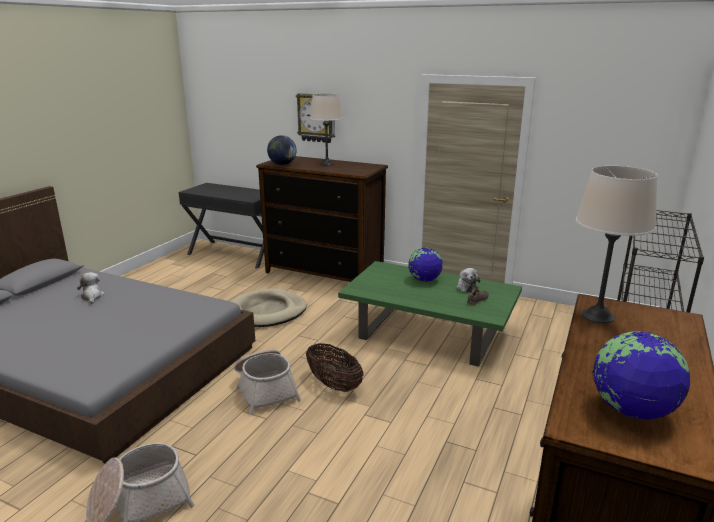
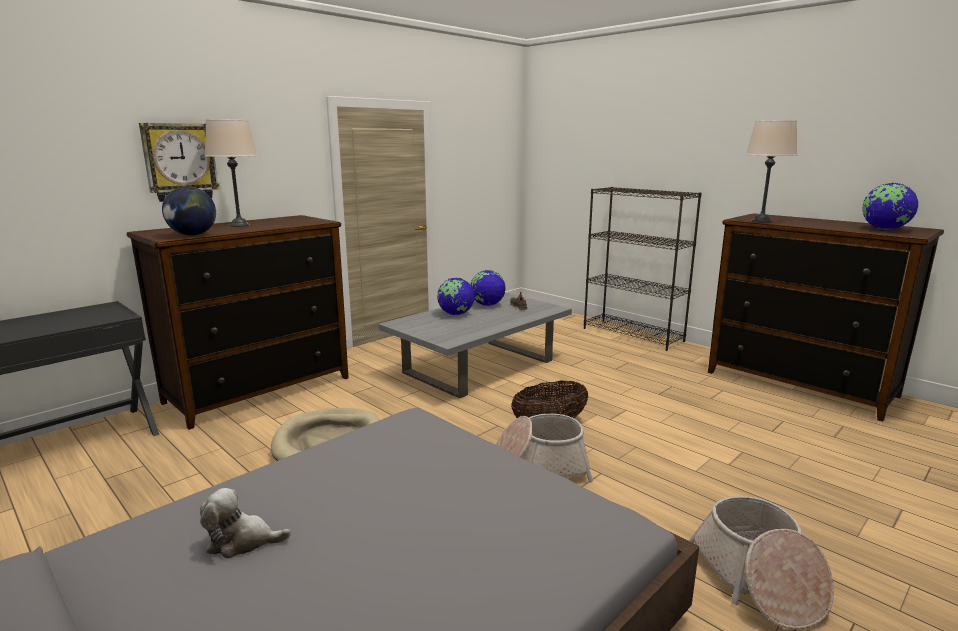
camera: 70 degrees left, 5 degrees down
green coffee table [338,261,522,367] -> grey coffee table [378,292,572,398]
plush toy [456,268,480,292] -> globe [470,270,506,306]

